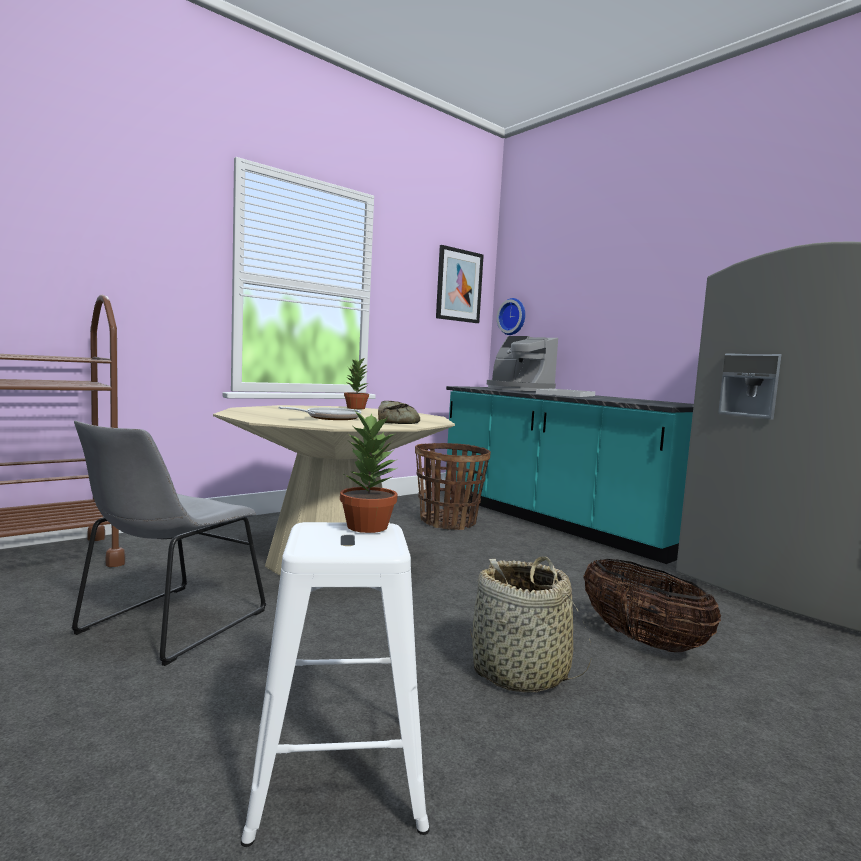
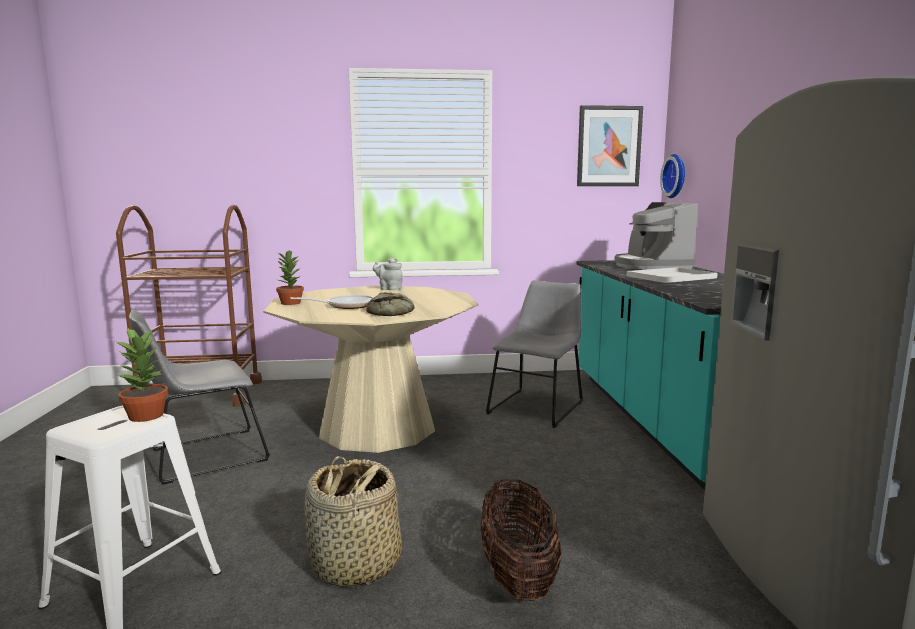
camera: 35 degrees right, 5 degrees up
potted plant [344,357,369,409] -> potted plant moved to [276,250,304,305]
basket [415,443,491,530] -> grey chair [486,280,583,428]
none -> grey teapot [373,258,403,290]

